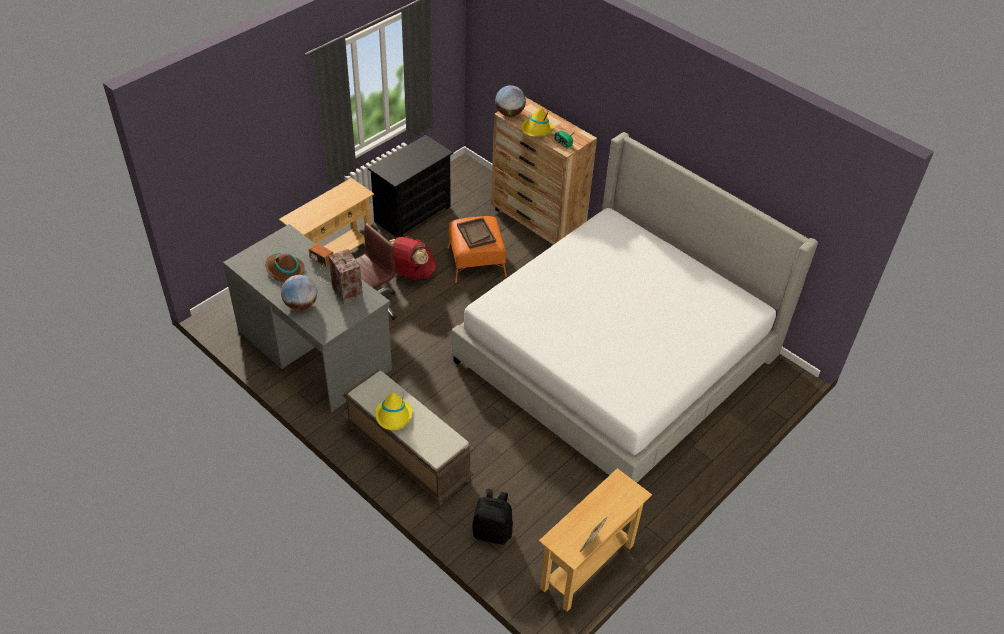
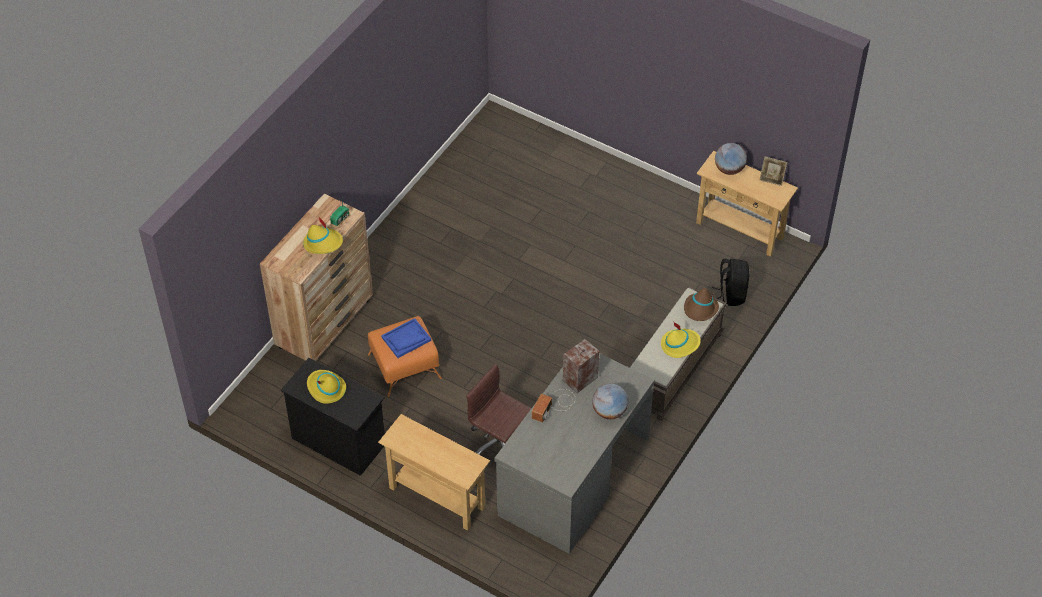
camera: 100 degrees left, 5 degrees up
brown hat [265,253,305,282] -> brown hat moved to [684,288,719,321]
red backpack [389,236,437,280] -> none
bed [452,132,818,483] -> none
brown tray [457,217,496,249] -> blue tray [381,318,431,358]
globe [495,85,526,117] -> globe moved to [715,143,747,175]
none -> yellow hat [307,370,346,404]

